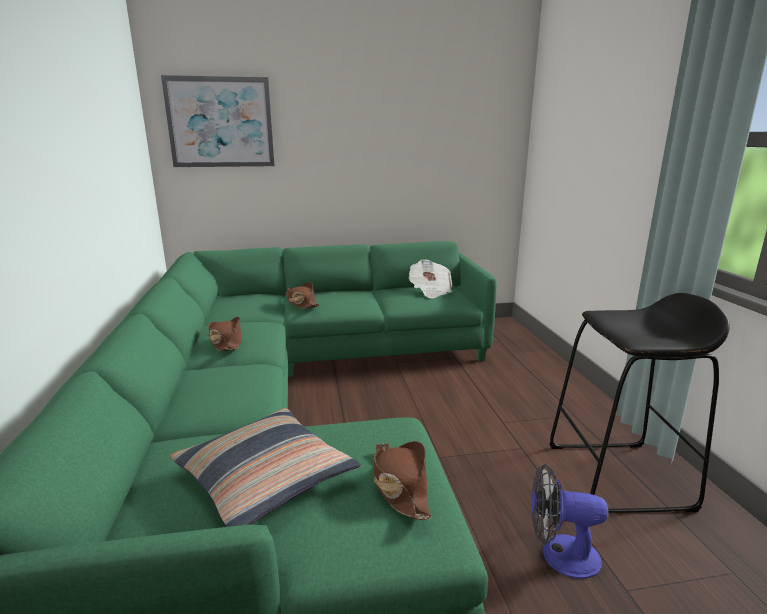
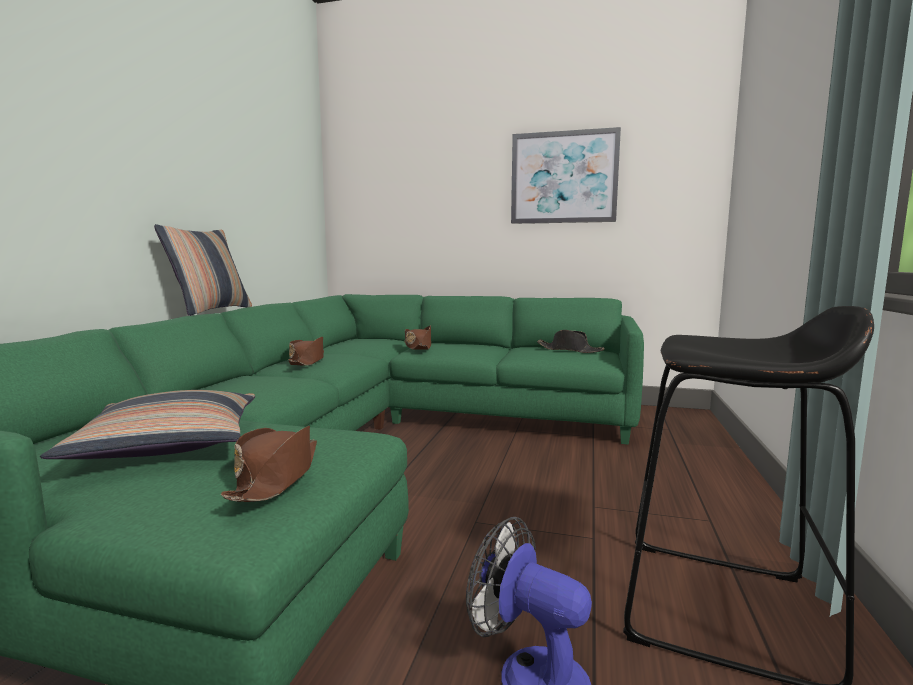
camera: 25 degrees right, 10 degrees down
picture [161,75,275,167] -> picture moved to [511,127,621,224]
newspaper [408,260,452,298] -> black hat [537,330,605,353]
none -> pillow [154,224,252,316]

